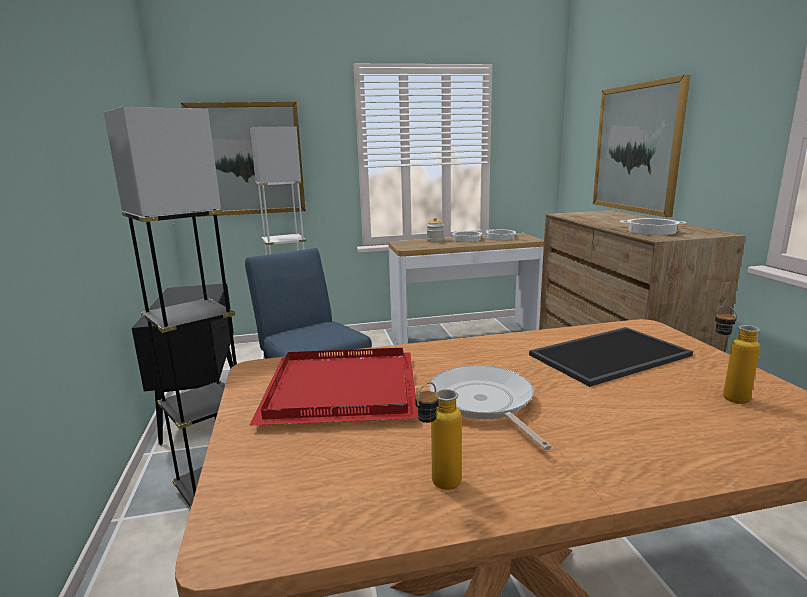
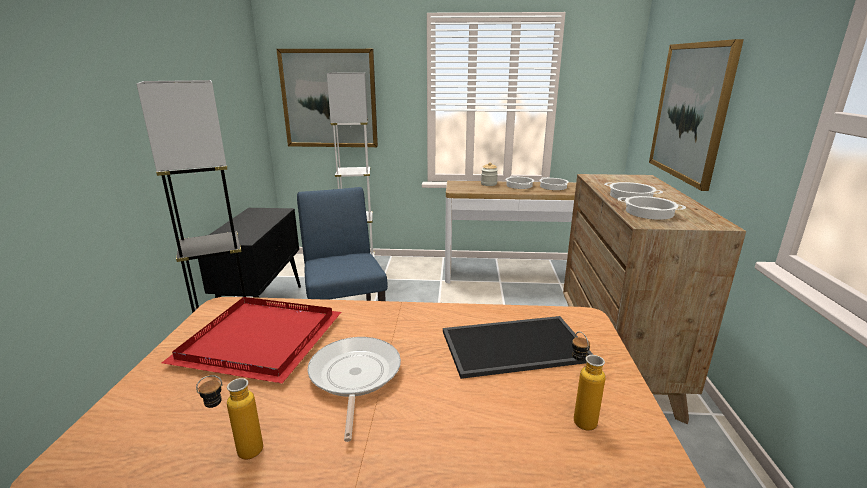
camera: 15 degrees right, 5 degrees up
none -> cooking pot [604,182,663,201]

